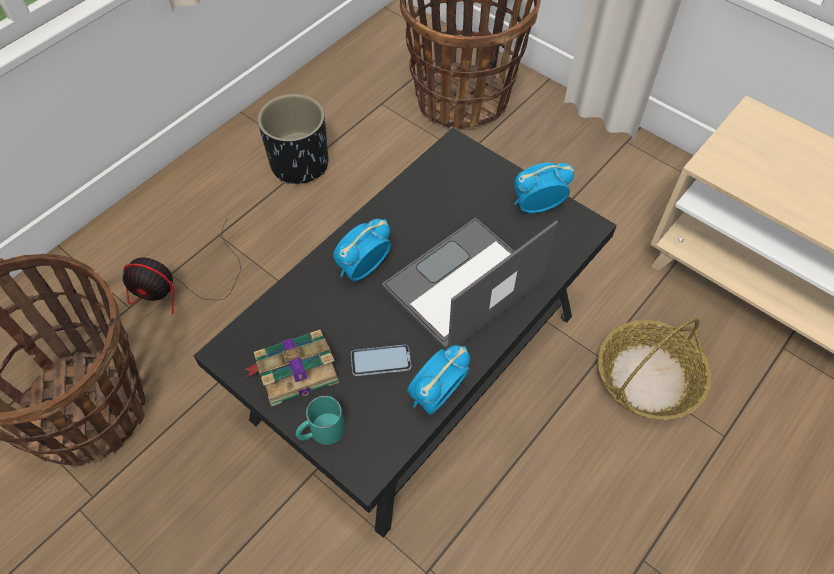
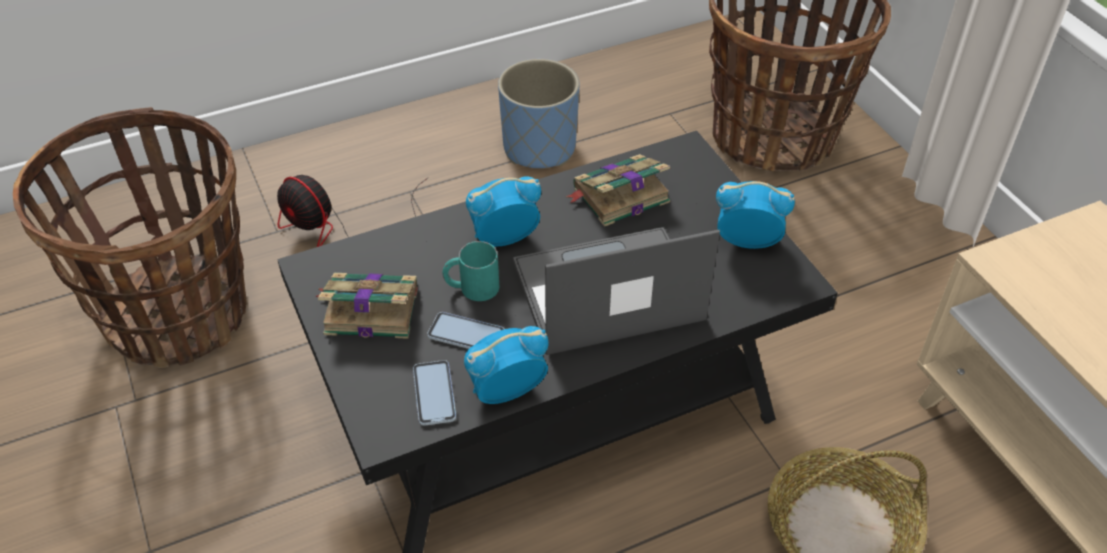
camera: 25 degrees right, 10 degrees down
black planter [258,94,328,184] -> blue planter [498,59,580,168]
turquoise mug [296,396,345,445] -> turquoise mug moved to [443,241,499,301]
none -> phone [413,360,456,426]
none -> book [566,154,670,227]

